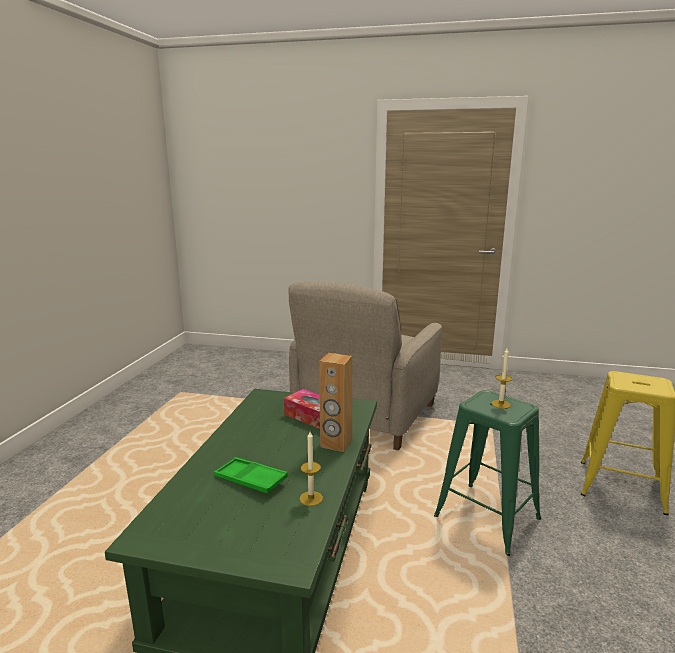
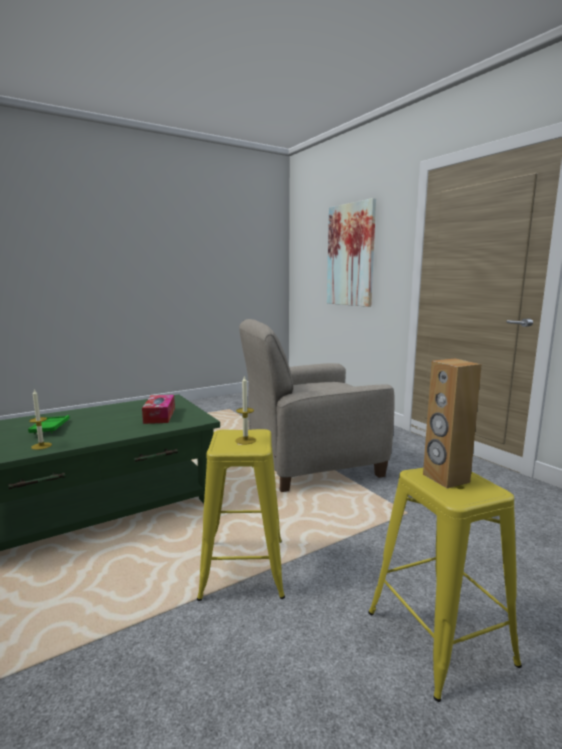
camera: 45 degrees right, 5 degrees down
brown speaker [319,353,352,452] -> brown speaker moved to [423,358,481,488]
green stool [434,390,541,556] -> yellow stool [197,429,285,601]
none -> picture [327,198,376,307]

